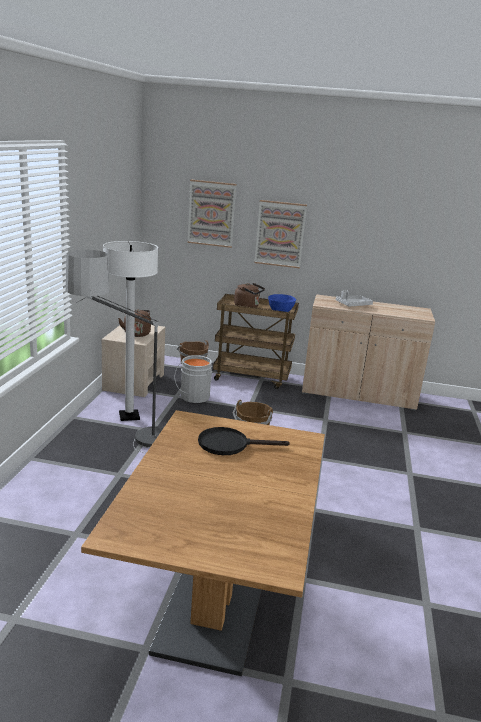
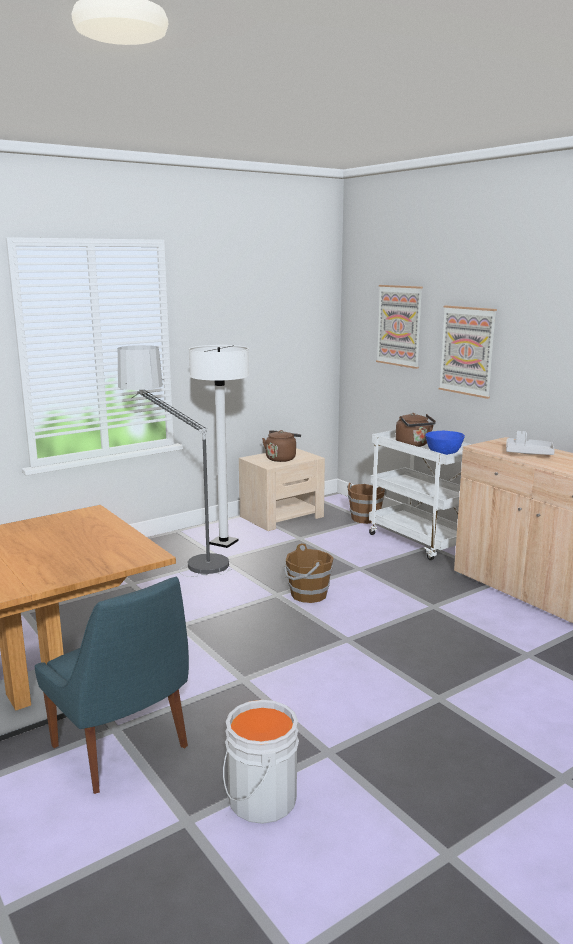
camera: 45 degrees right, 5 degrees down
grey bucket [174,355,212,403] -> grey bucket moved to [223,700,299,824]
black frying pan [198,427,290,455] -> none
brown cart [213,294,299,389] -> white cart [369,430,471,560]
none -> blue chair [34,577,189,794]

